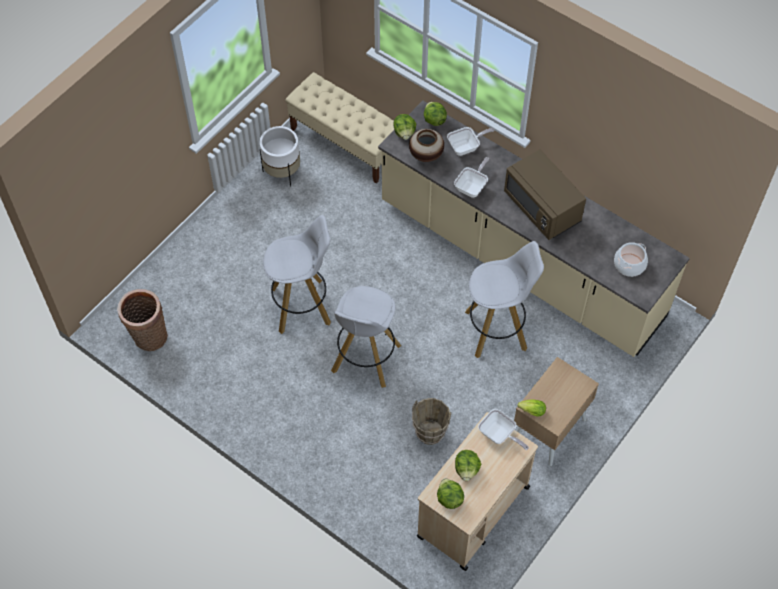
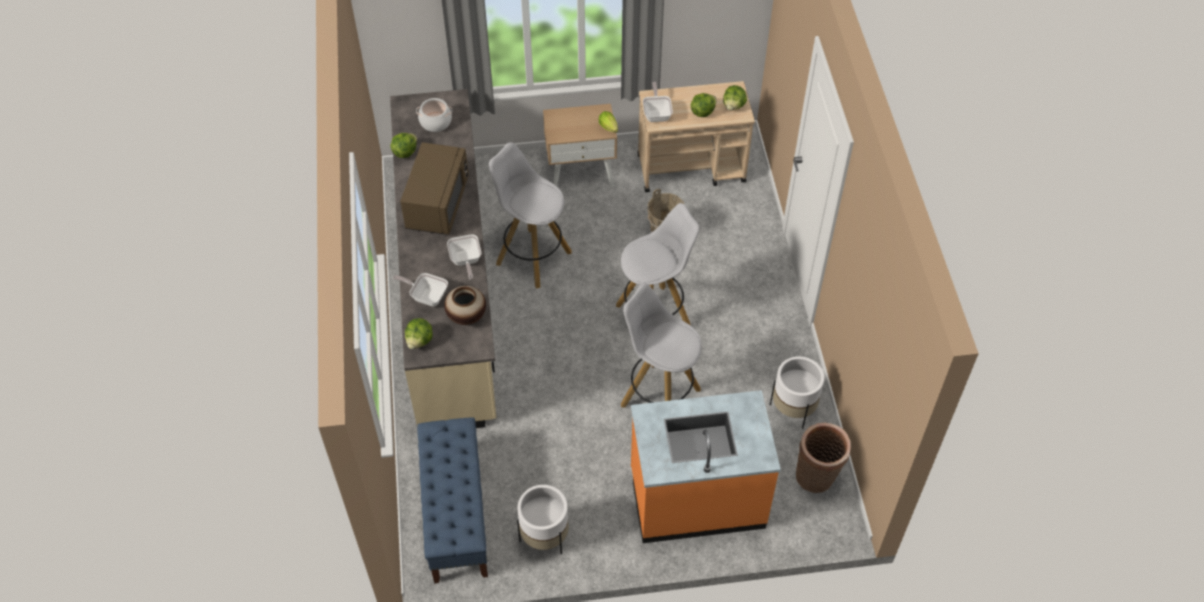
camera: 135 degrees left, 5 degrees down
beige bench [285,72,394,184] -> blue bench [417,418,488,584]
lettuce [393,114,416,140] -> lettuce moved to [390,133,417,158]
frying pan [454,157,489,198] -> frying pan turned 90 degrees counterclockwise [447,234,481,280]
none -> orange counter [631,390,781,543]
none -> white planter [770,356,824,429]

